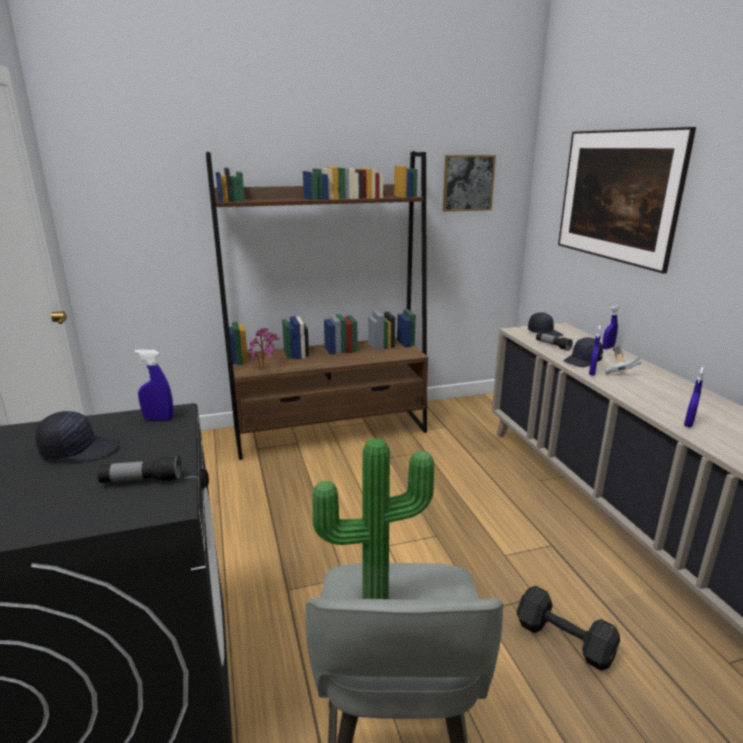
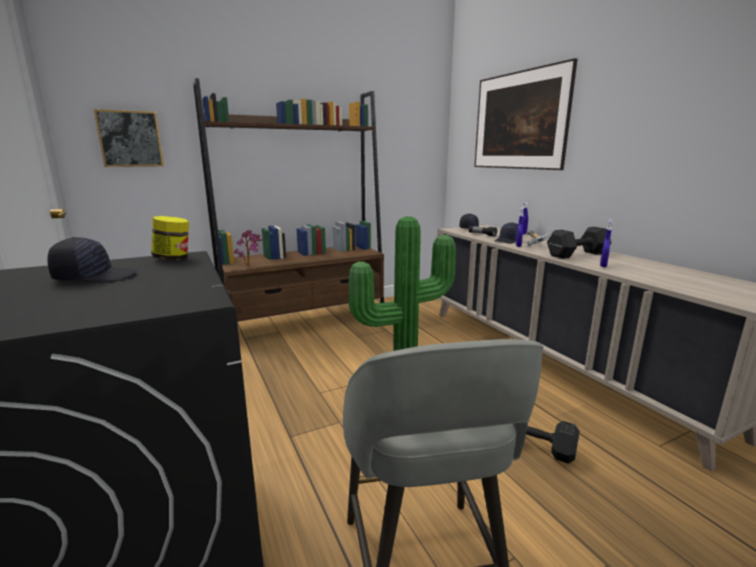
camera: 10 degrees left, 5 degrees down
flashlight [98,455,181,483] -> none
blue spray bottle [135,349,173,420] -> jar [151,216,189,260]
picture [443,155,496,212] -> picture moved to [94,109,164,167]
none -> black dumbbell [547,227,611,259]

